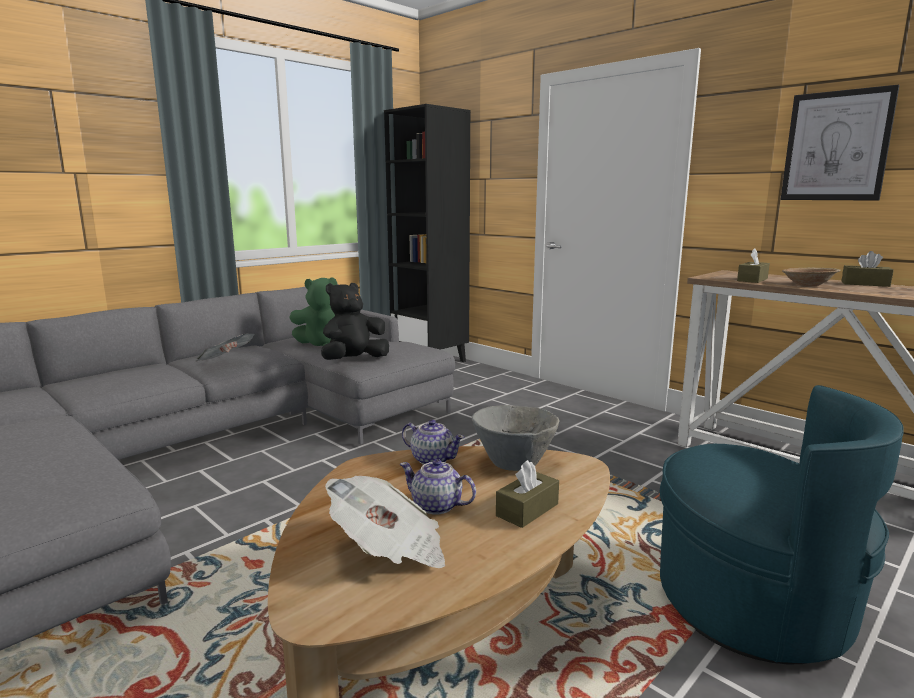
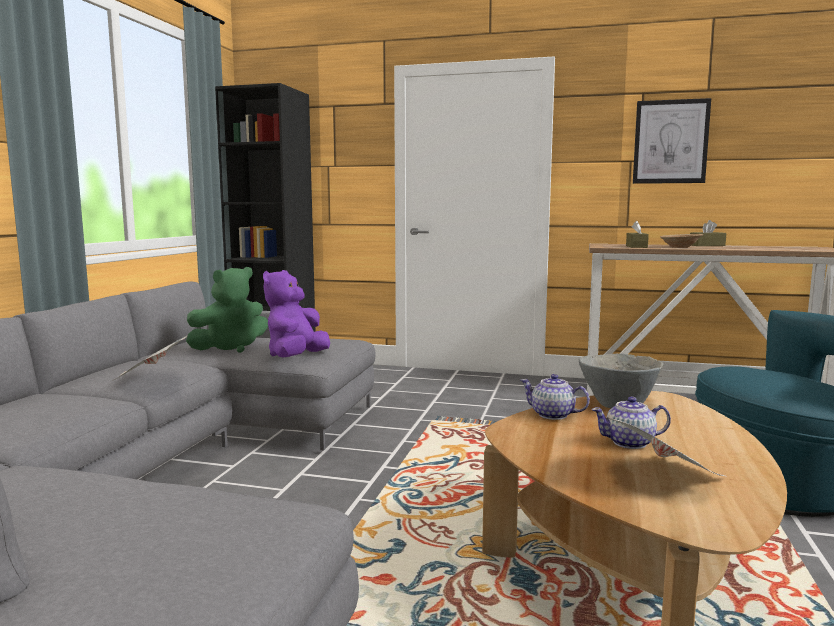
camera: 30 degrees left, 5 degrees down
black plush toy [321,283,389,360] -> purple plush toy [263,270,330,357]
teapot [402,420,464,465] -> teapot turned 150 degrees counterclockwise [520,374,590,420]
brown tissue box [496,460,559,528] -> none

